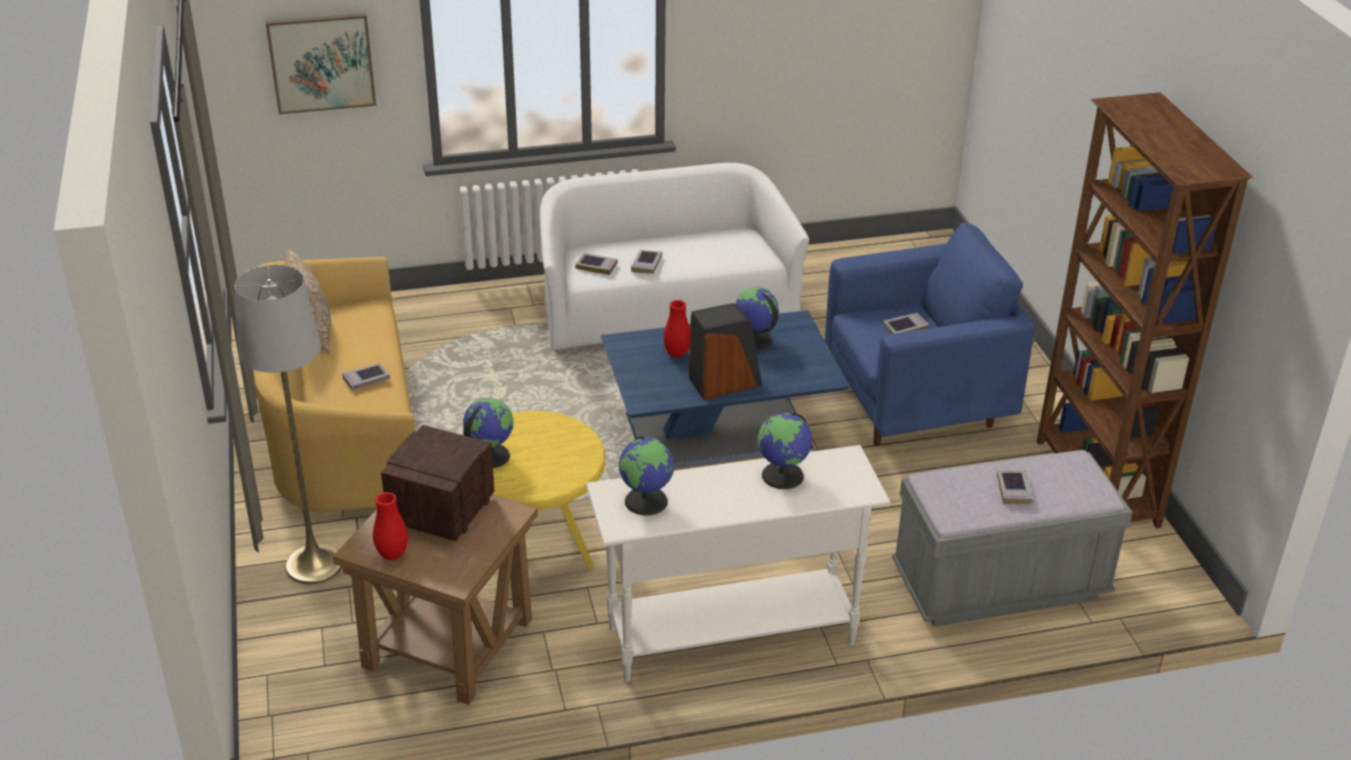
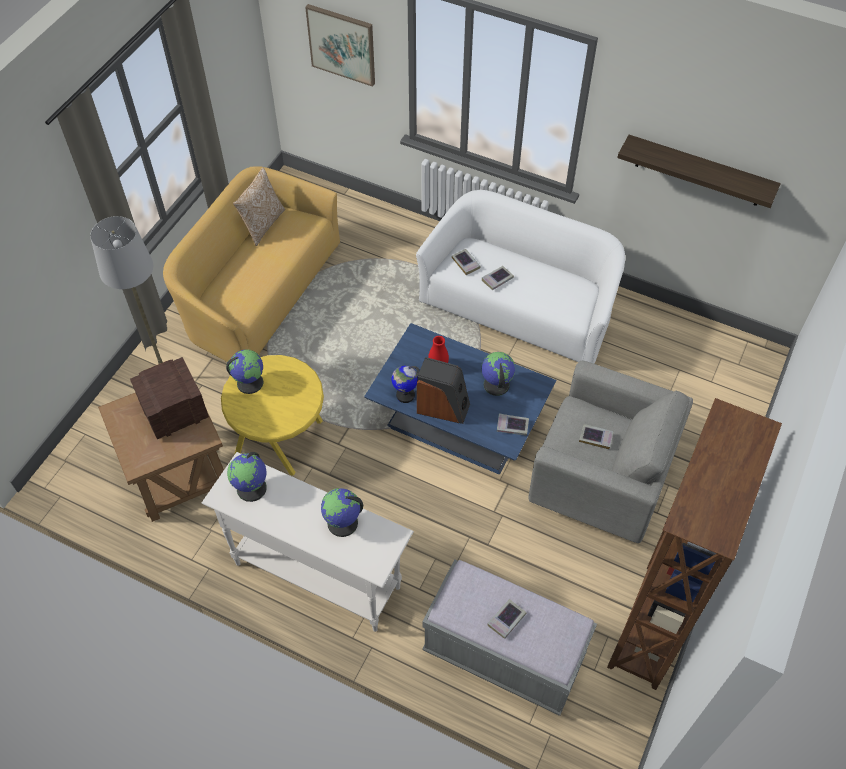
camera: 40 degrees right, 20 degrees up
book [342,363,390,390] -> book moved to [497,414,529,436]
red vase [373,492,408,560] -> none
blue armchair [825,222,1035,446] -> grey armchair [529,360,693,543]
none -> globe [392,366,419,403]
none -> shelf [617,135,781,208]

